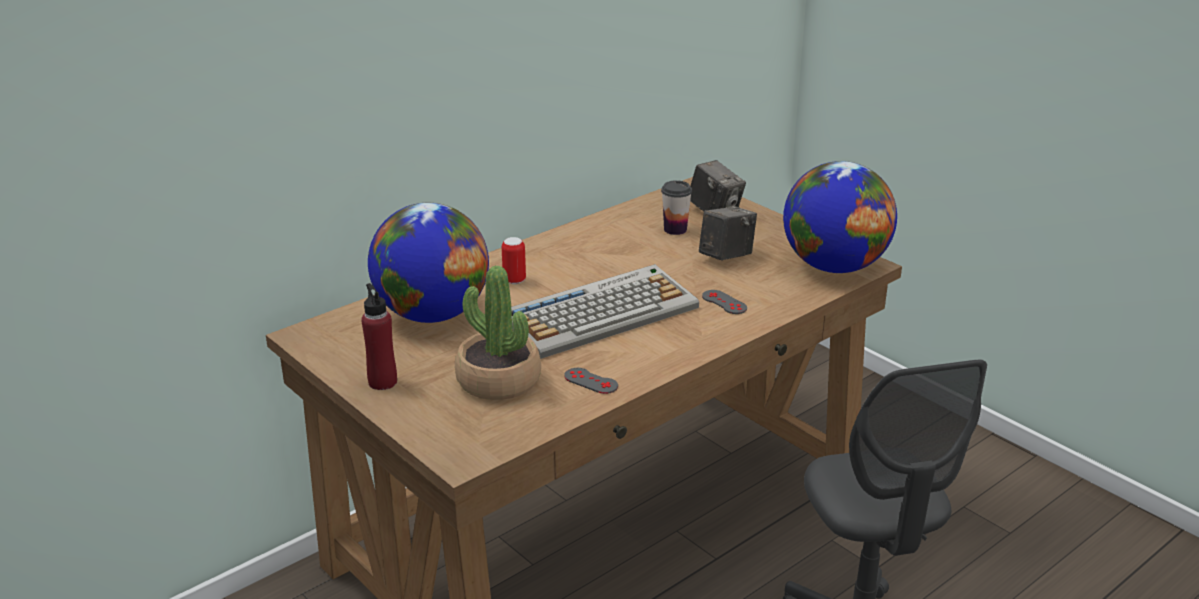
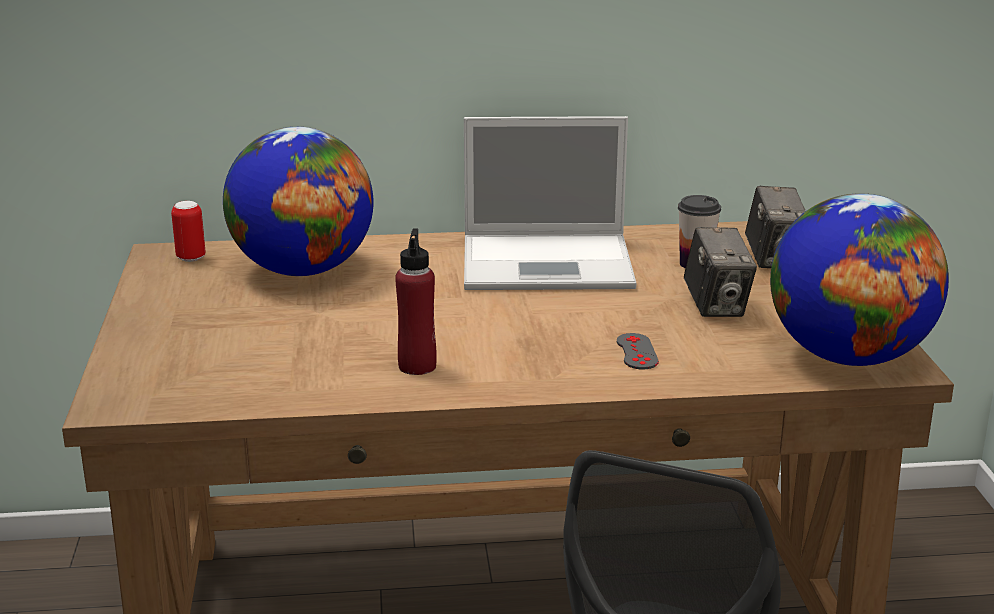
camera: 35 degrees right, 5 degrees down
red bottle [361,283,397,390] -> red bottle moved to [395,228,437,375]
potted plant [455,266,541,400] -> none
can [502,237,526,284] -> can moved to [171,201,206,262]
keyboard [511,264,699,359] -> none
grey game controller [564,368,618,394] -> none
camera [699,206,757,260] -> camera turned 90 degrees clockwise [683,227,757,317]
none -> laptop [464,116,637,290]

